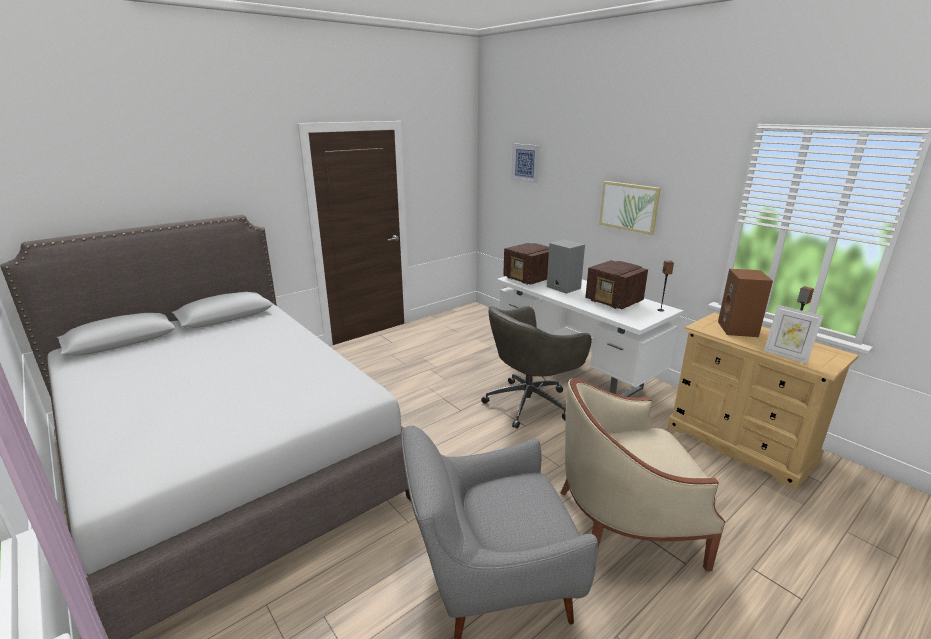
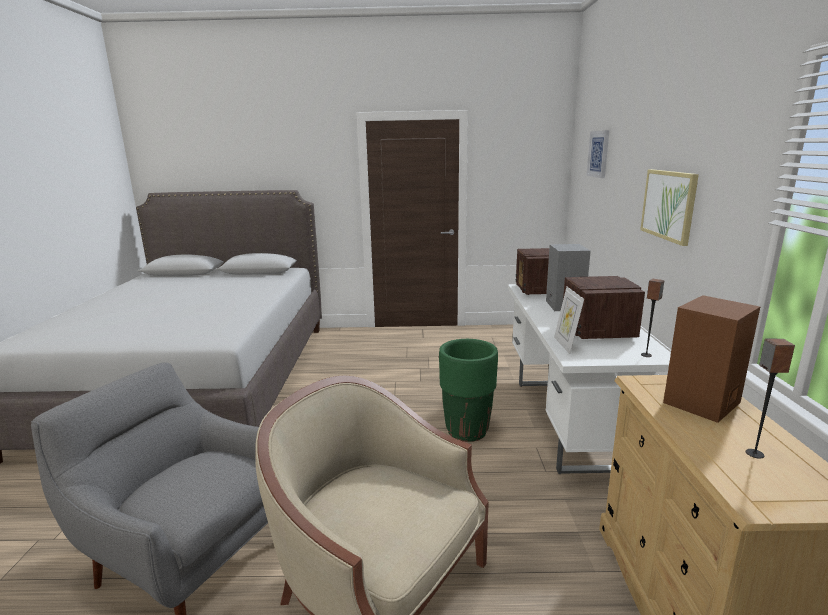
camera: 40 degrees right, 5 degrees down
grey office chair [481,306,592,429] -> green planter [439,339,498,442]
picture frame [764,305,823,364] -> picture frame moved to [554,287,584,354]

